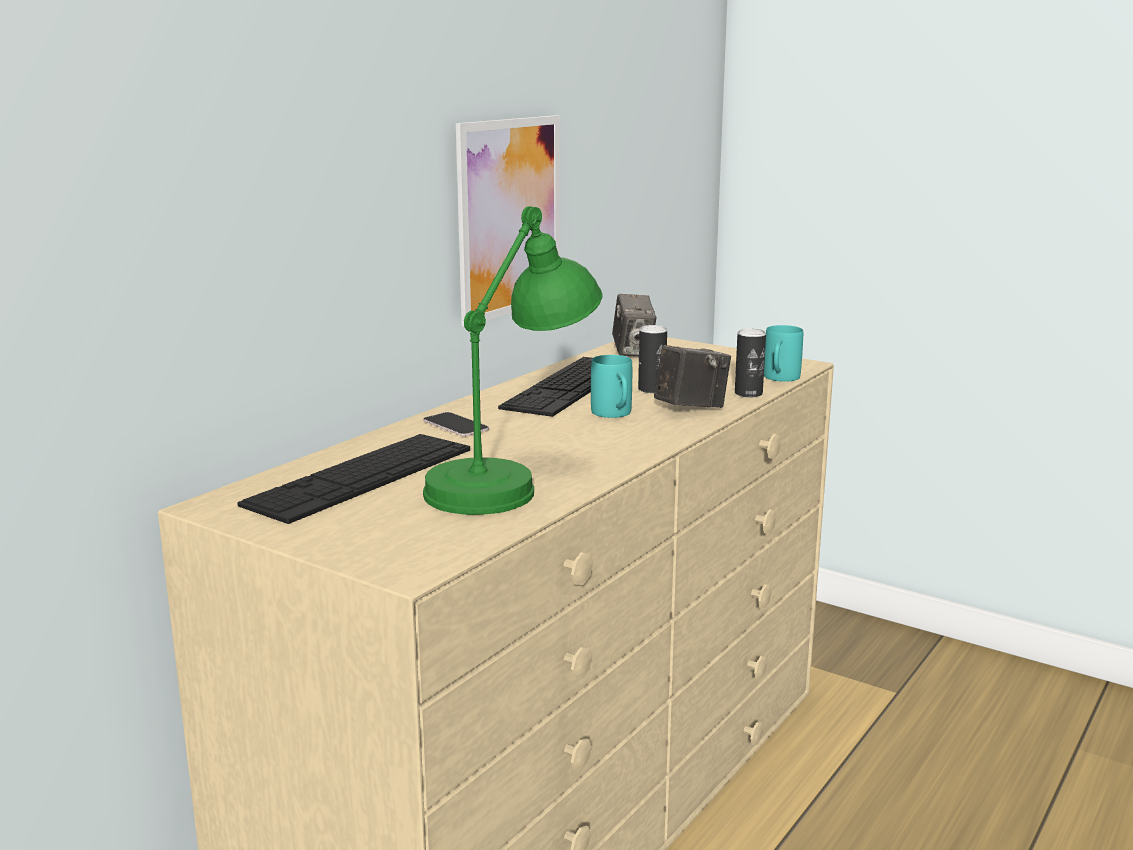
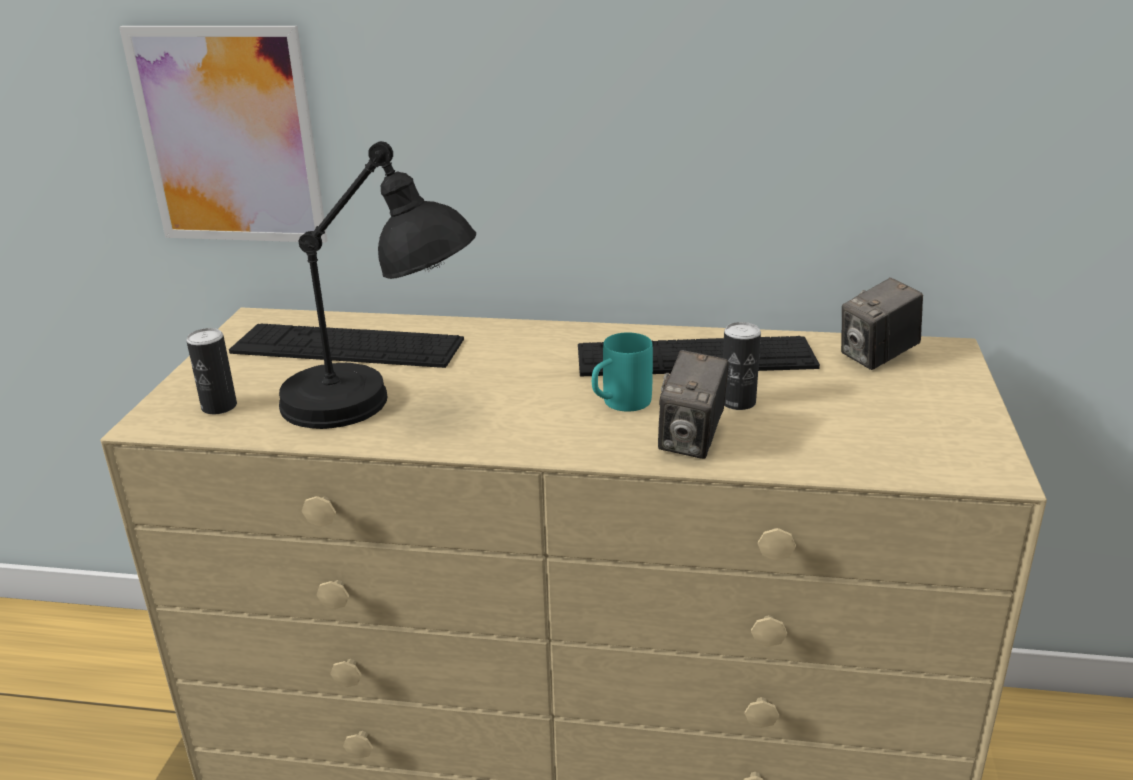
camera: 65 degrees right, 10 degrees up
green table lamp [423,206,603,515] -> black table lamp [279,141,476,429]
phone [423,412,489,436] -> none
picture [456,115,560,326] -> picture moved to [119,26,328,243]
camera [654,345,731,408] -> camera turned 75 degrees clockwise [658,350,728,459]
can [735,328,766,397] -> can moved to [186,328,237,414]
turquoise mug [764,325,803,382] -> none

